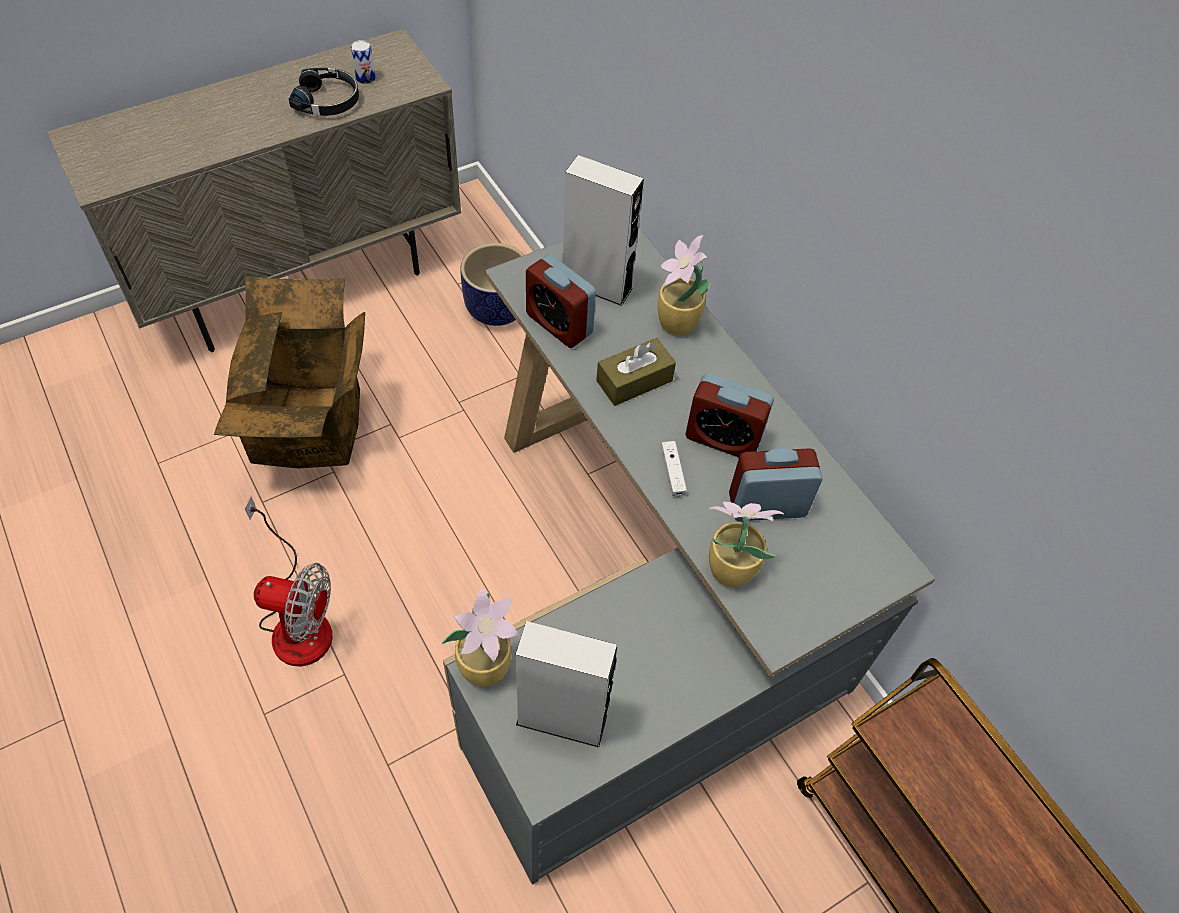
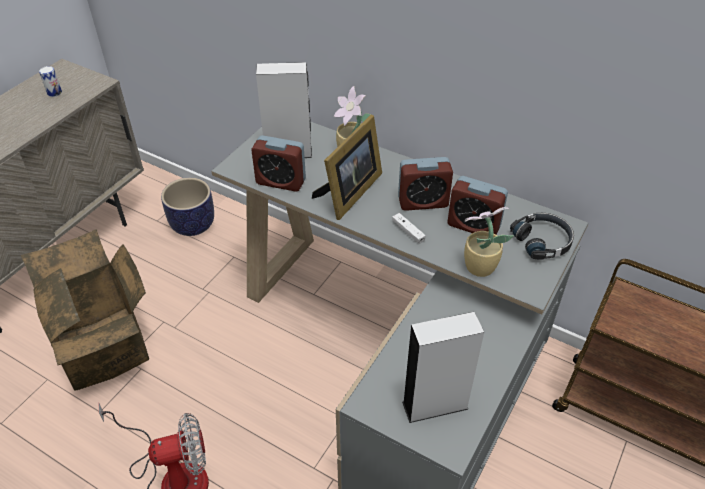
camera: 25 degrees left, 10 degrees down
black headphones [288,68,359,116] -> black headphones moved to [510,213,574,260]
potted plant [441,588,518,687] -> none
brown tissue box [596,338,676,406] -> picture frame [312,115,382,220]
alarm clock [729,448,823,521] -> alarm clock turned 120 degrees counterclockwise [447,176,508,234]

